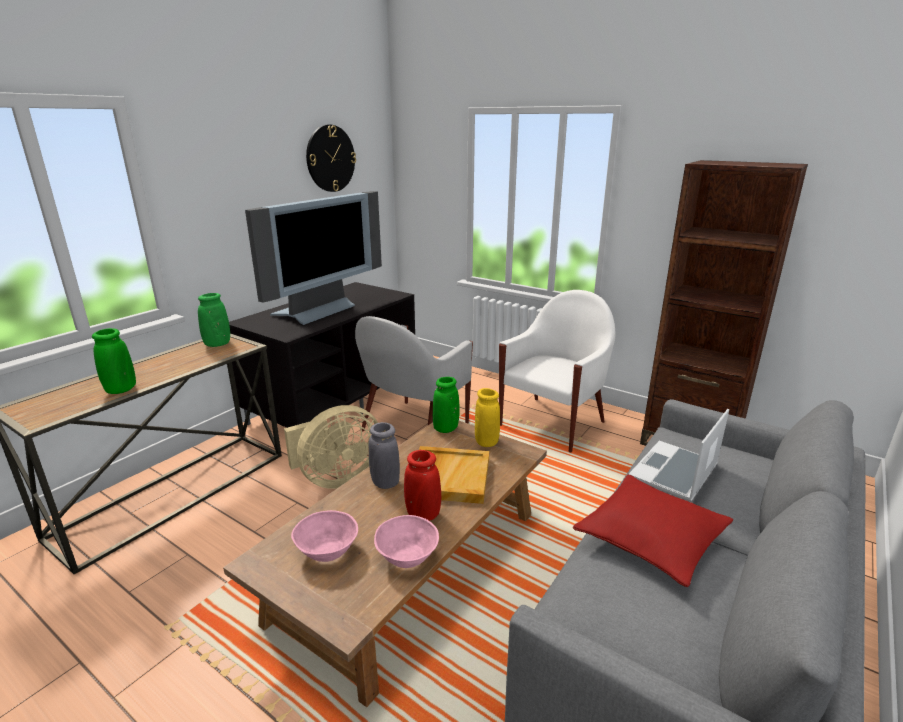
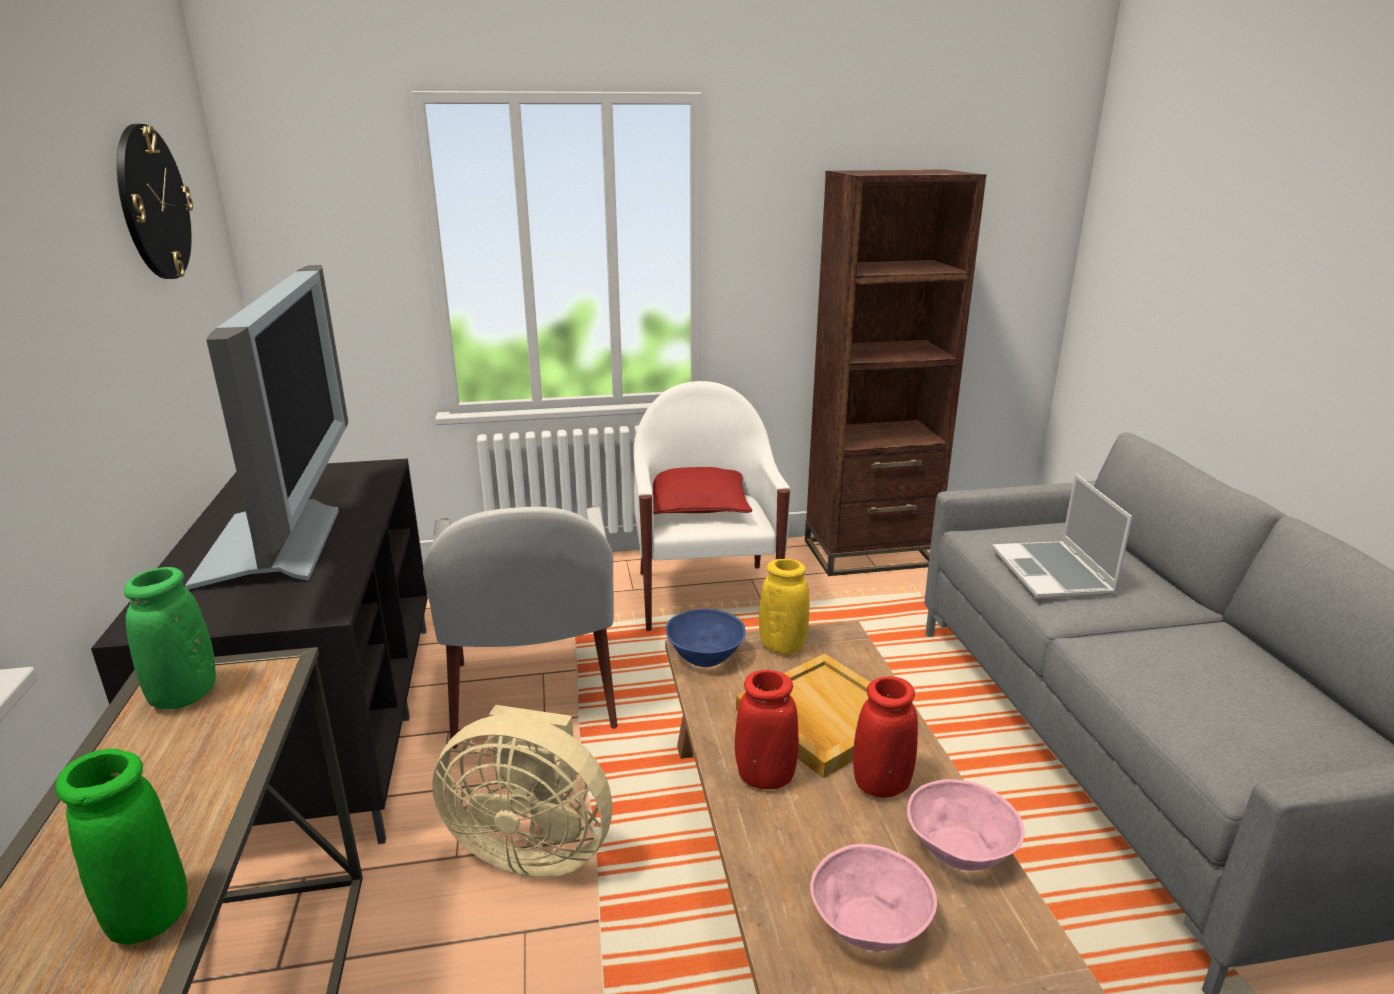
camera: 45 degrees left, 0 degrees up
beige fan [284,405,378,489] -> beige fan turned 90 degrees clockwise [432,705,612,878]
grey vase [369,422,400,489] -> red vase [735,670,799,789]
green vase [433,377,460,433] -> blue bowl [666,609,746,667]
red pillow [573,475,733,588] -> red pillow moved to [653,467,752,514]

